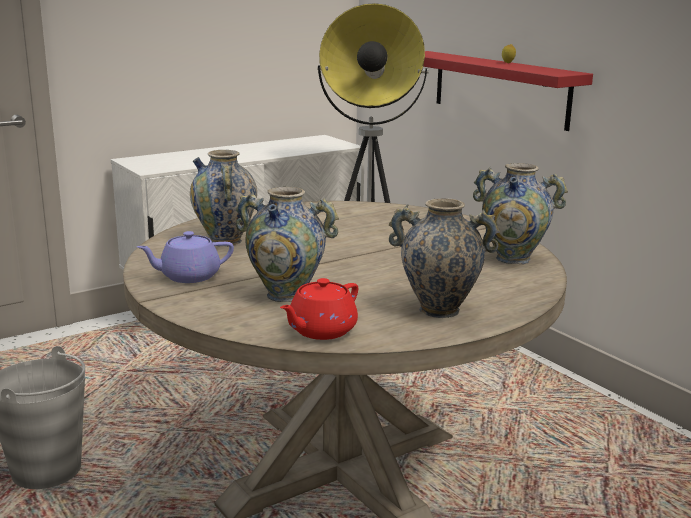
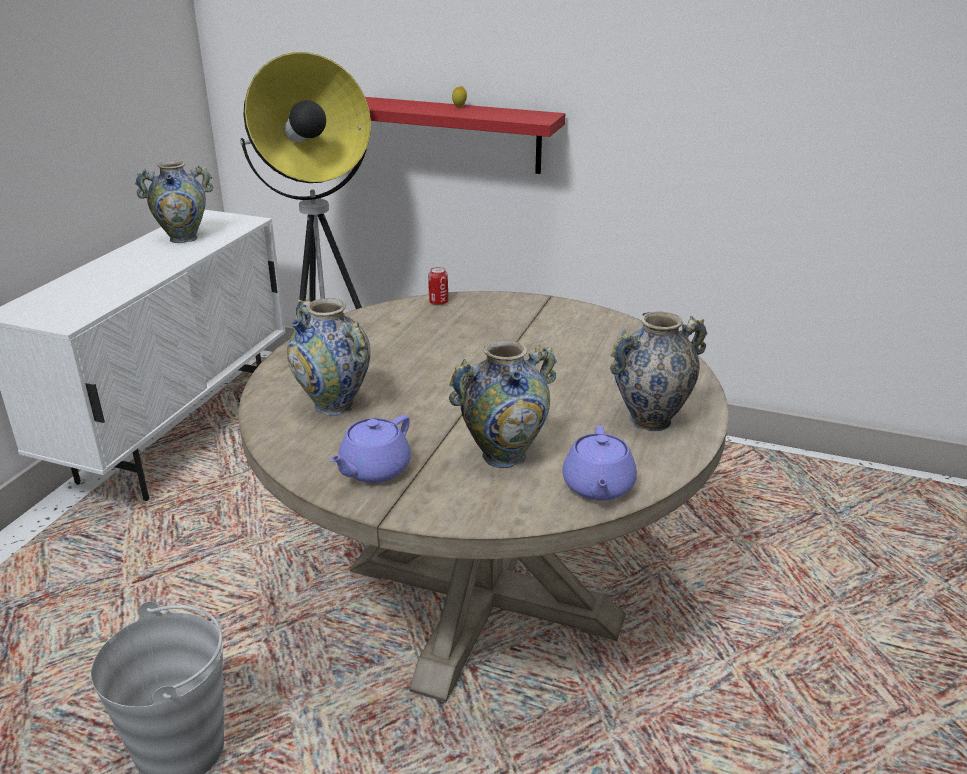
camera: 35 degrees left, 10 degrees up
red teapot [280,278,358,340] -> purple teapot [562,426,637,501]
vase [473,163,568,264] -> vase moved to [135,161,213,243]
none -> can [428,267,448,306]

